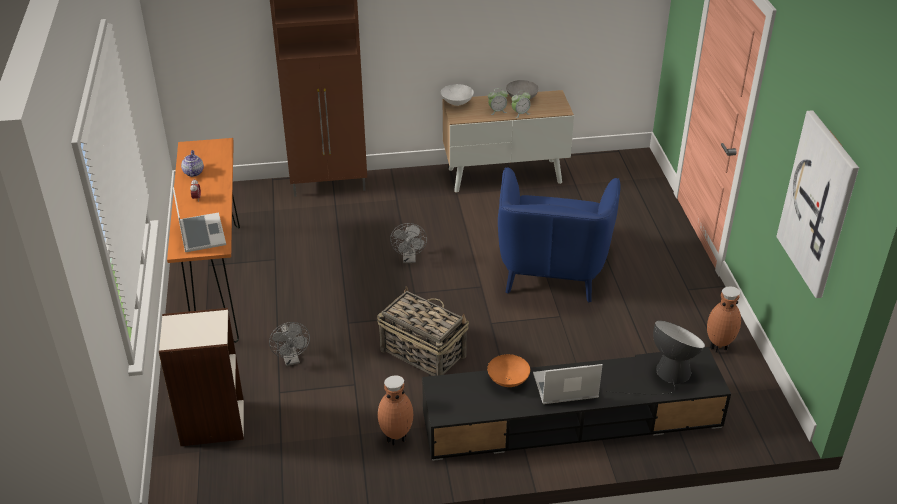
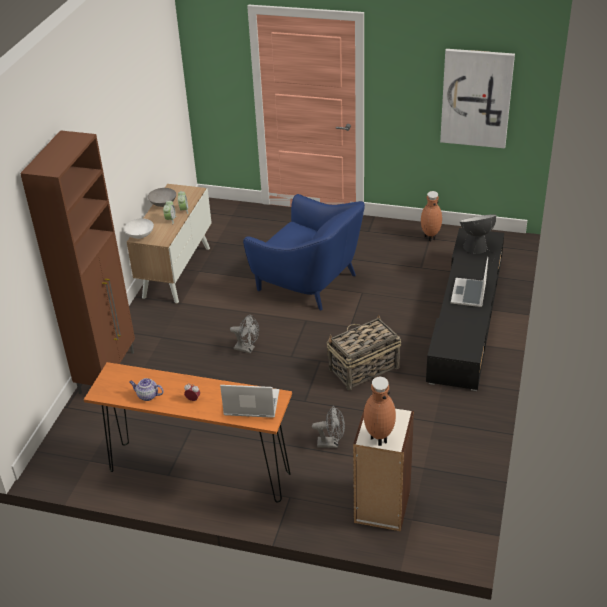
camera: 65 degrees left, 0 degrees up
brown vase [378,375,413,446] -> brown vase moved to [364,377,396,446]
orange bowl [487,354,530,387] -> none

